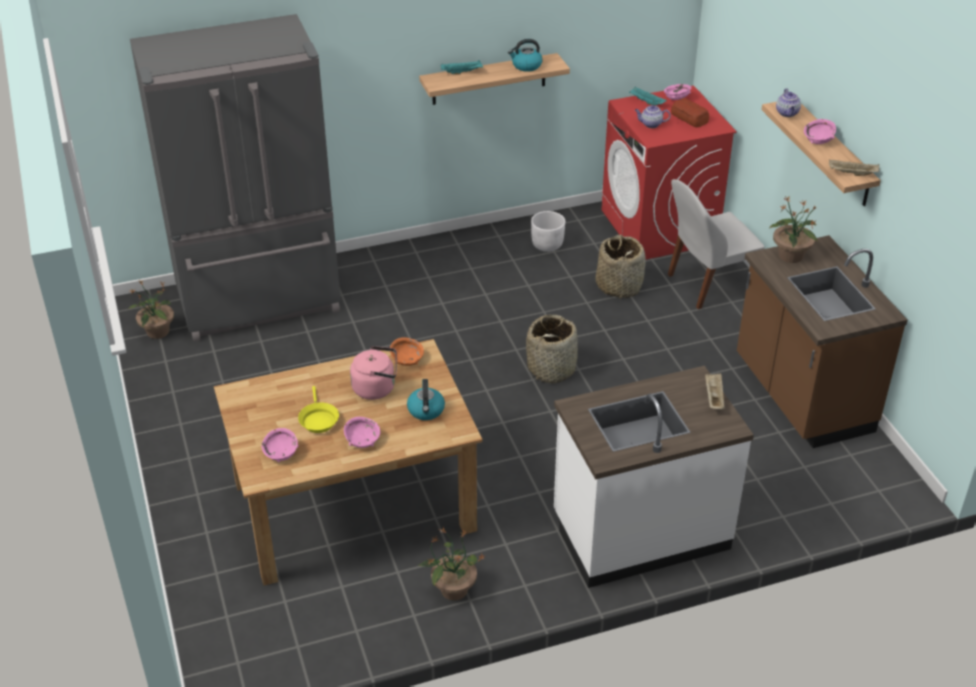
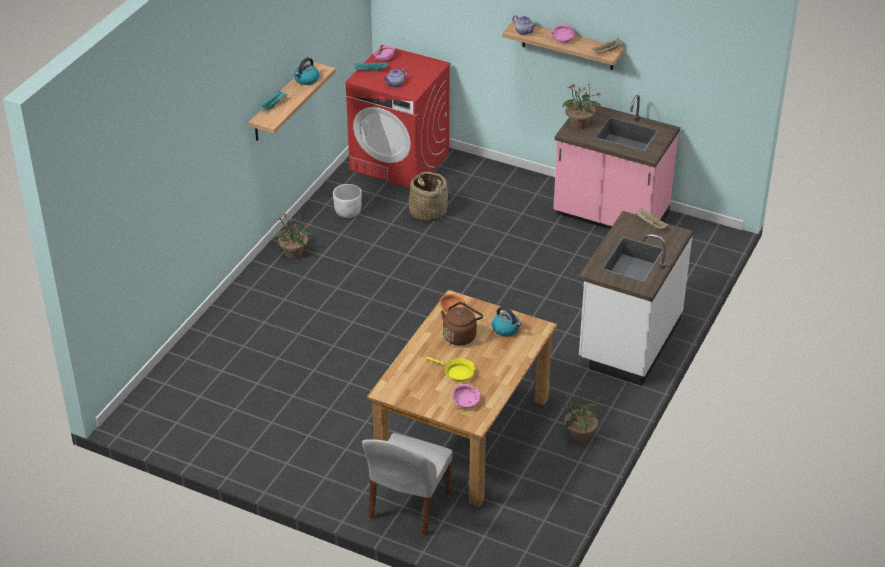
camera: 45 degrees left, 0 degrees up
potted plant [128,280,174,339] -> potted plant moved to [275,214,313,258]
grey fridge [130,14,341,342] -> none
pink bowl [344,417,380,448] -> none
pink kettle [350,346,397,400] -> brown kettle [441,302,483,346]
basket [526,315,578,383] -> none
white chair [668,179,764,309] -> white chair moved to [362,433,453,535]
bread [671,98,709,127] -> none
brown counter [737,235,908,448] -> pink counter [553,95,680,229]

